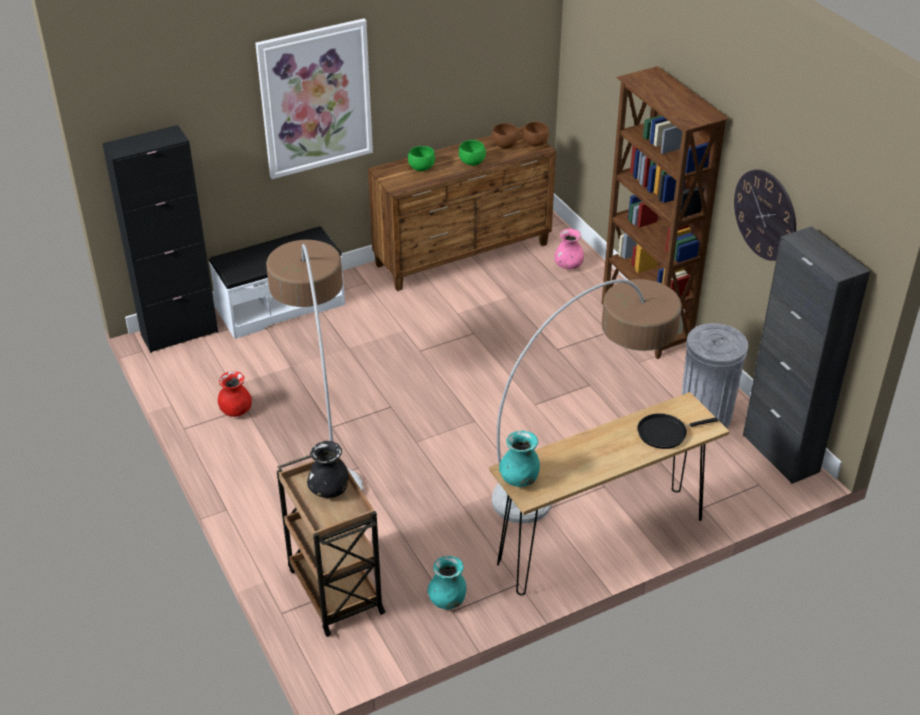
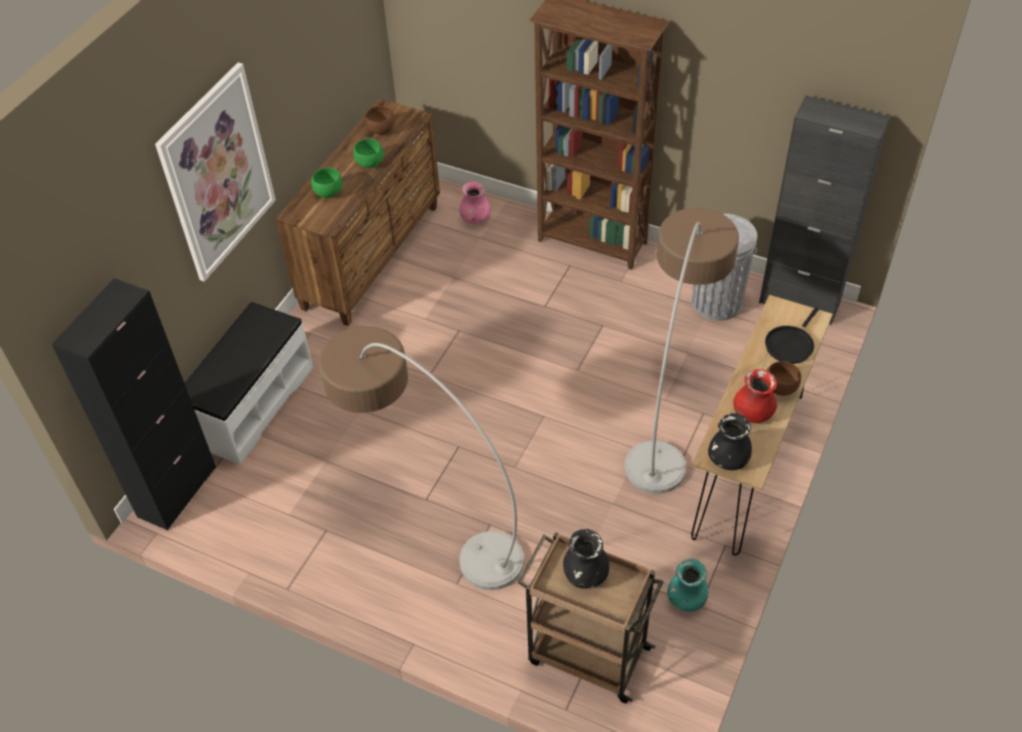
camera: 35 degrees left, 10 degrees up
red vase [218,371,252,417] -> red vase moved to [733,369,777,423]
turquoise vase [499,431,540,487] -> black vase [708,413,752,470]
brown bowl [523,122,549,146] -> brown bowl moved to [767,361,801,396]
wall clock [734,169,796,261] -> none

